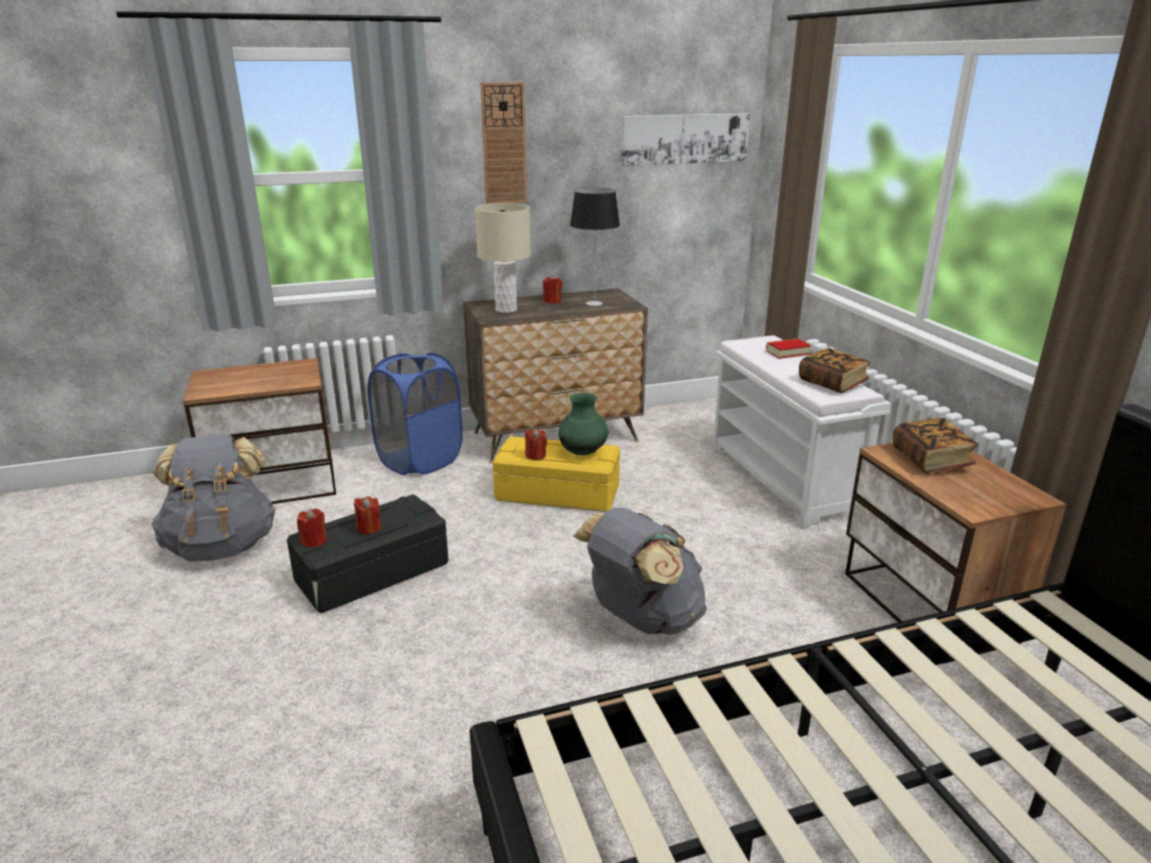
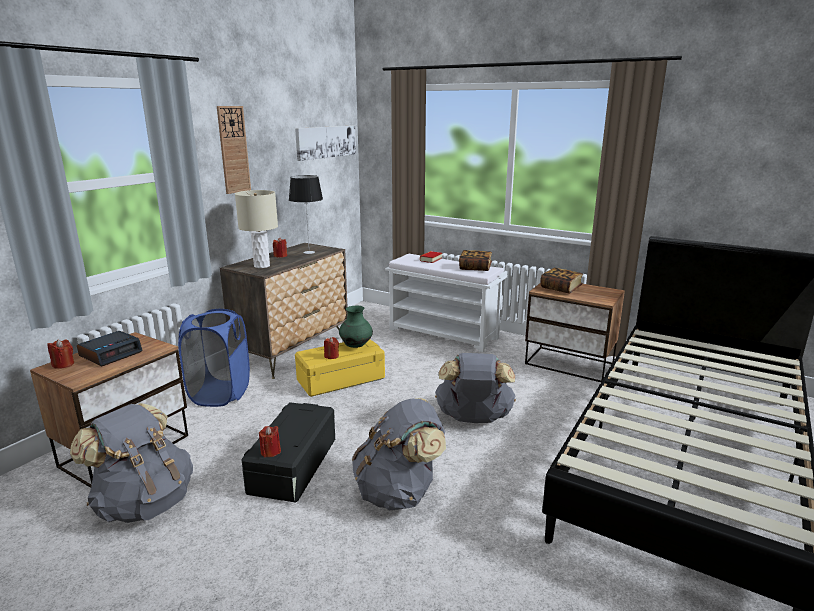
camera: 40 degrees left, 5 degrees down
red candle [354,496,382,534] -> red candle moved to [48,339,74,369]
none -> alarm clock [77,331,143,366]
none -> grey backpack [352,398,446,510]

